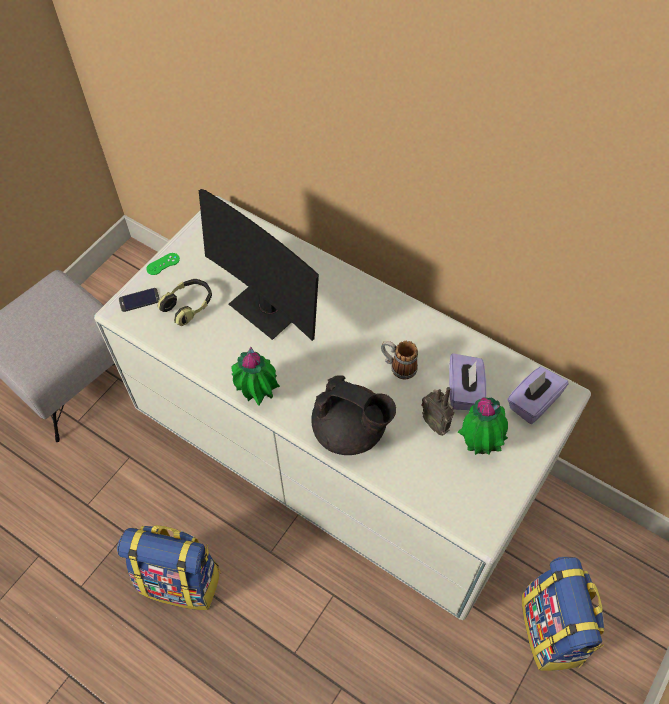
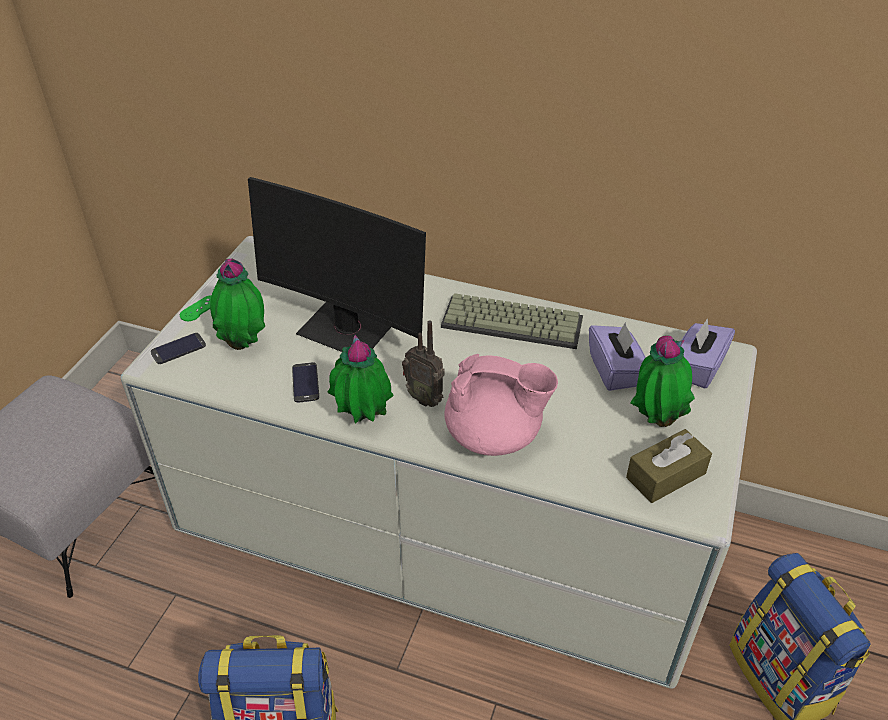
camera: 15 degrees left, 15 degrees down
headphones [158,279,212,326] -> potted plant [210,258,265,350]
black teapot [311,375,396,455] -> pink teapot [445,354,558,456]
mug [381,341,418,379] -> none
radio [422,387,455,436] -> radio moved to [402,321,444,407]
none -> phone [292,362,319,402]
none -> keyboard [441,293,583,349]
none -> brown tissue box [626,429,712,503]

